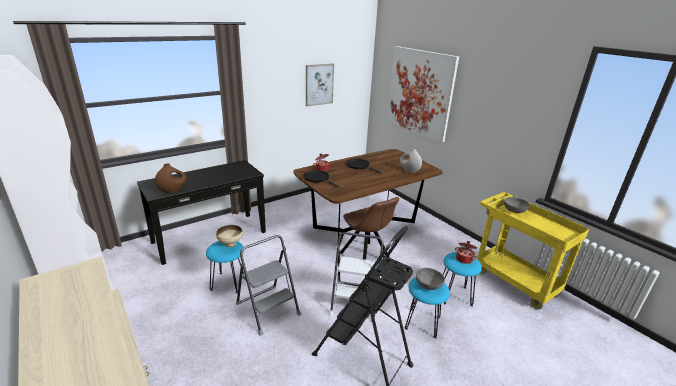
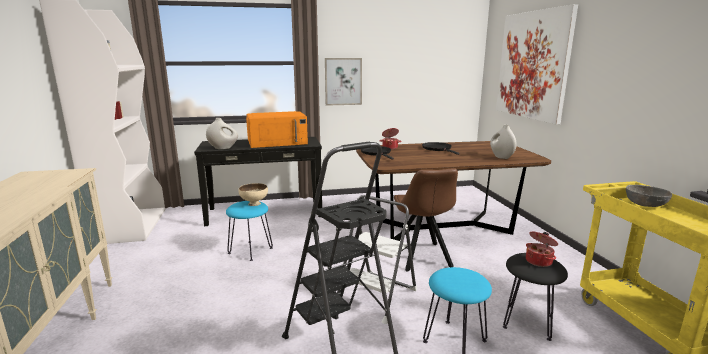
camera: 25 degrees right, 10 degrees down
brown vase [155,163,187,193] -> white vase [206,118,238,149]
grey step ladder [236,235,301,336] -> none
picture [306,64,334,106] -> picture moved to [325,58,362,106]
grey bowl [416,268,445,290] -> none
turquoise stool [443,252,482,306] -> black stool [503,253,568,341]
none -> orange microwave [246,111,308,148]

